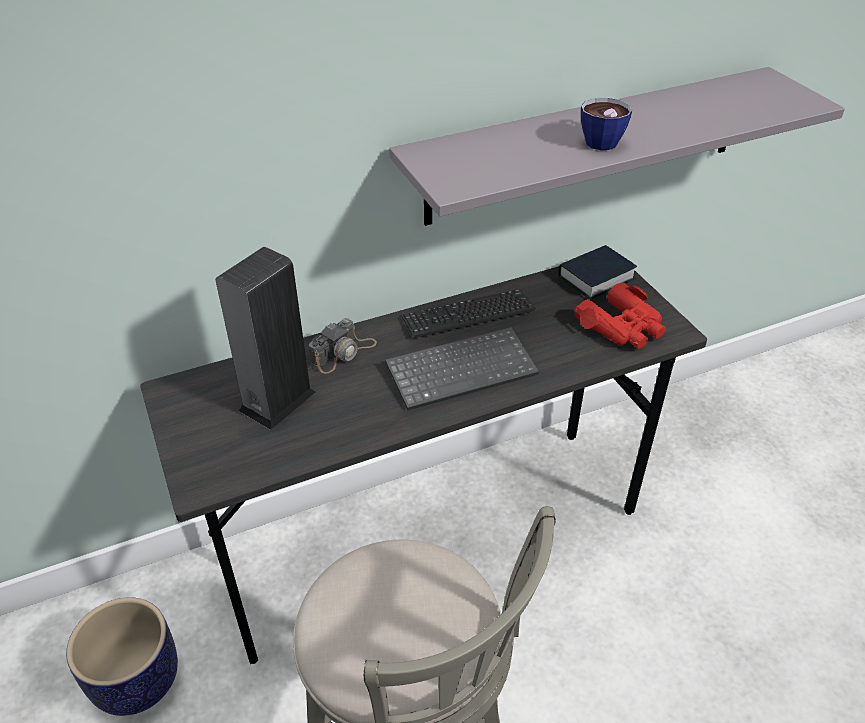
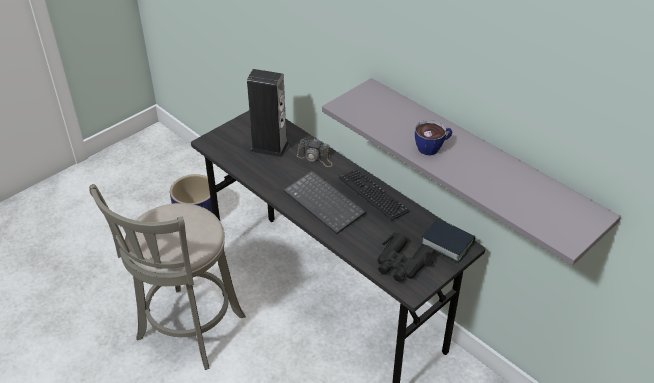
camera: 70 degrees right, 0 degrees up
red binoculars [574,283,666,349] -> black binoculars [377,232,435,282]

